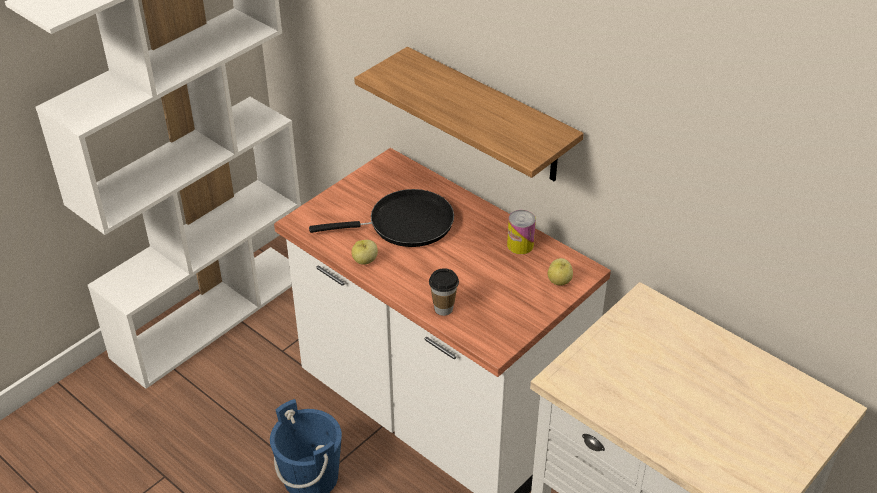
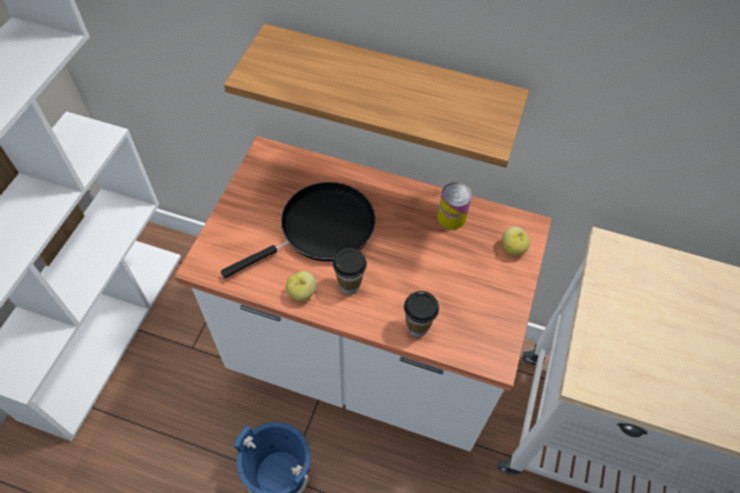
camera: 25 degrees left, 15 degrees up
none -> cup [333,248,367,295]

